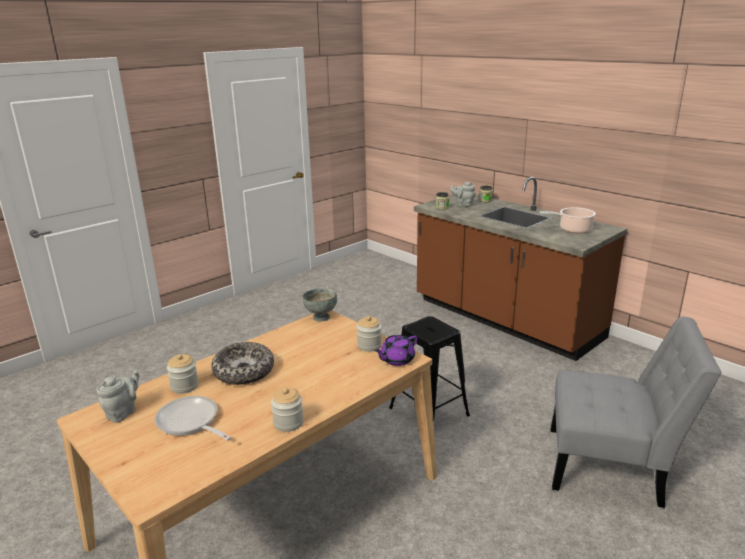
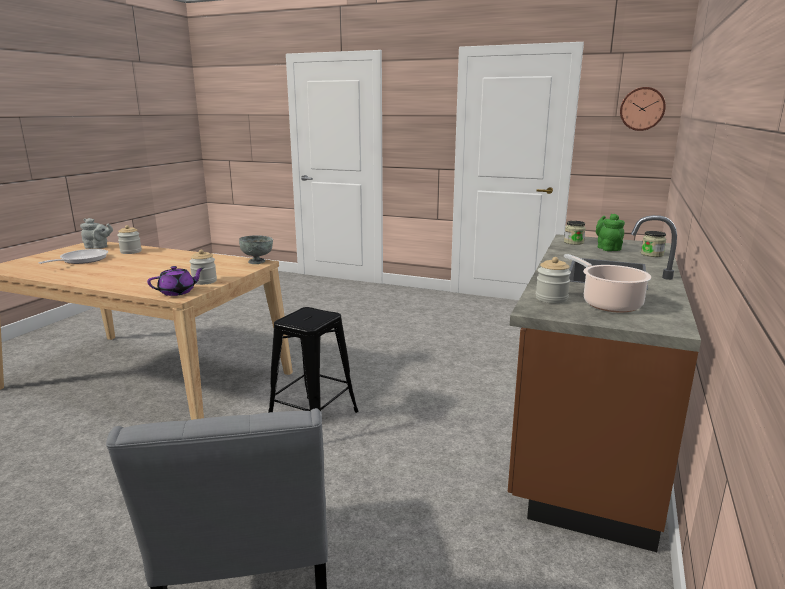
camera: 65 degrees right, 5 degrees down
bowl [211,342,274,385] -> none
jar [271,387,304,432] -> jar moved to [536,257,571,303]
purple teapot [375,335,417,366] -> purple teapot turned 120 degrees clockwise [147,266,204,296]
grey teapot [450,182,476,207] -> green teapot [596,214,625,251]
none -> wall clock [620,87,666,131]

